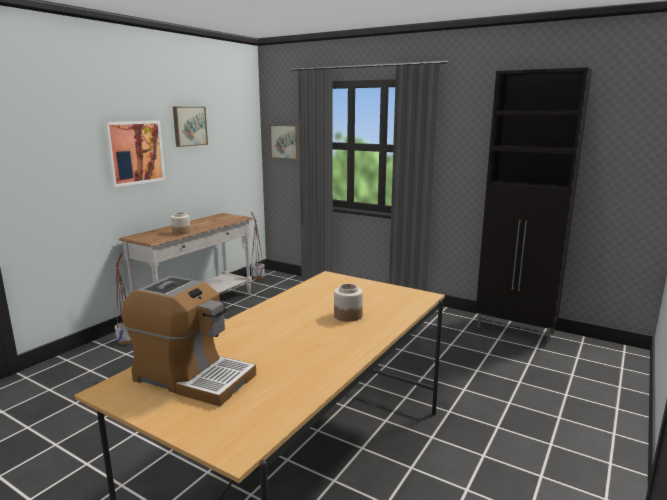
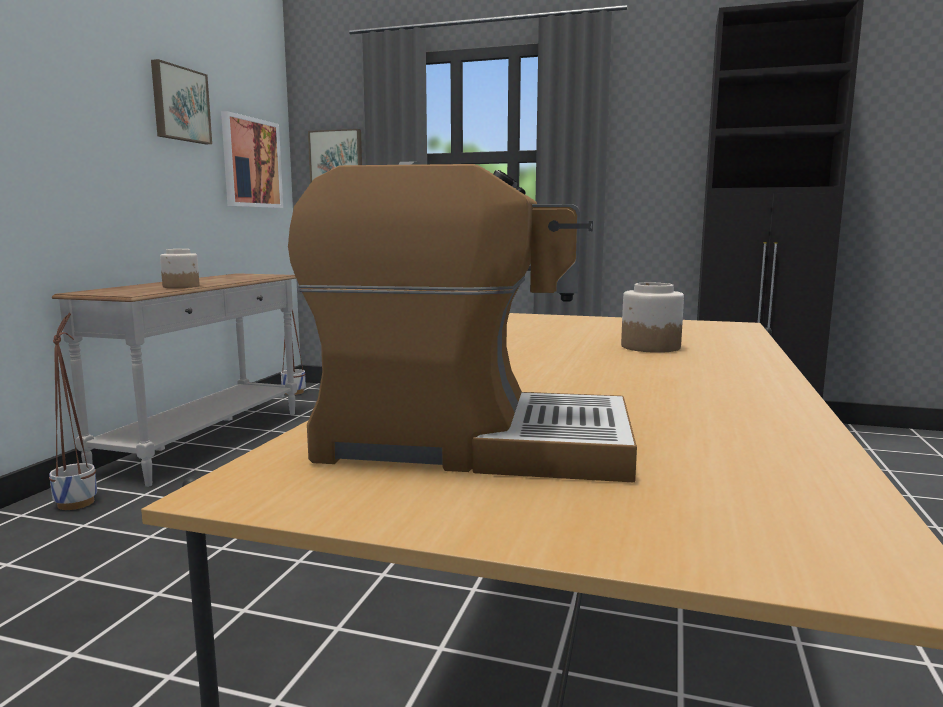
camera: 15 degrees left, 5 degrees down
picture [104,121,165,187] -> picture moved to [221,111,283,208]

